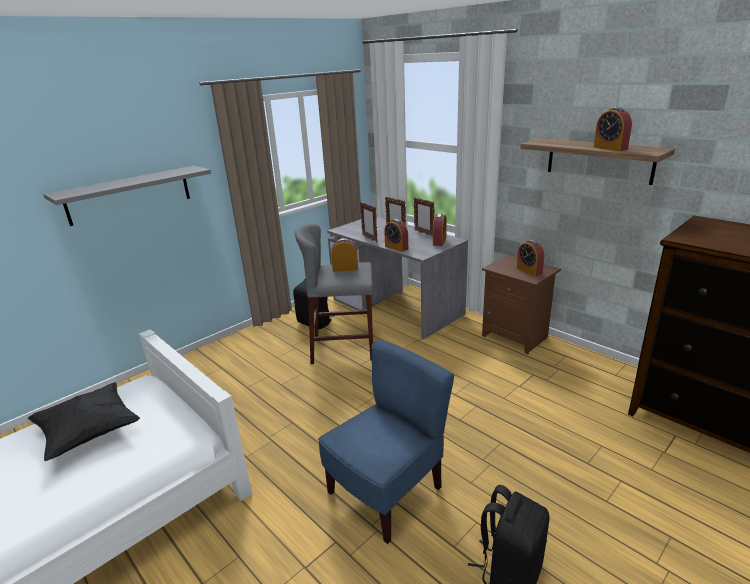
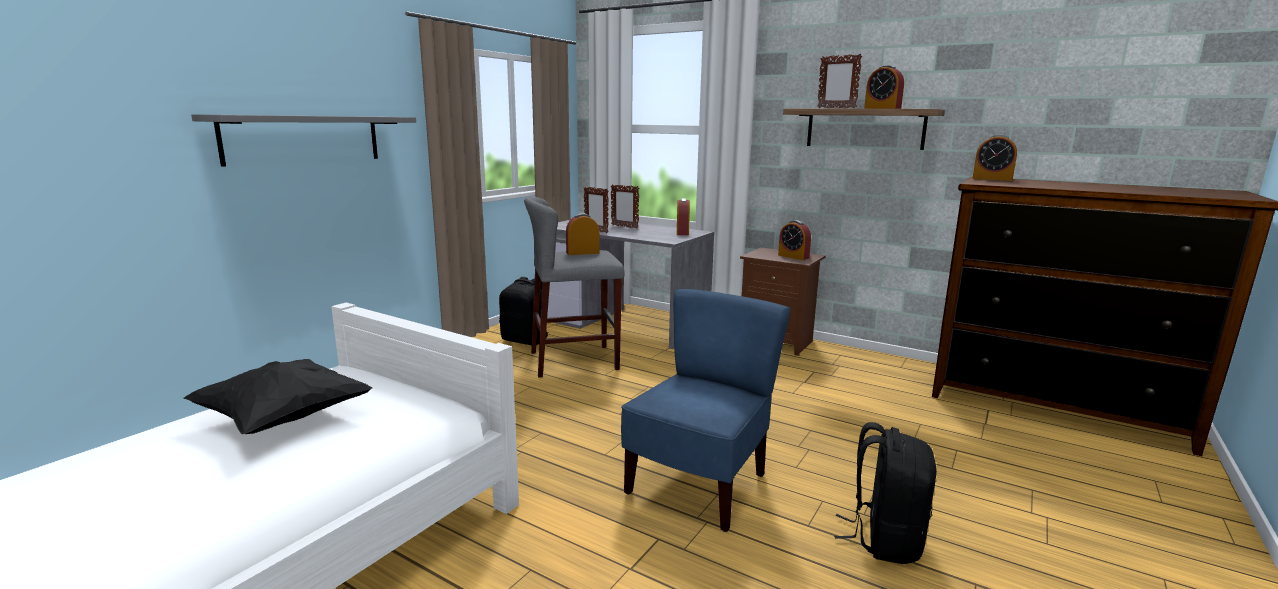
camera: 15 degrees left, 10 degrees down
alarm clock [384,219,408,252] -> alarm clock moved to [972,134,1017,181]
picture frame [414,198,435,236] -> picture frame moved to [818,54,862,109]

